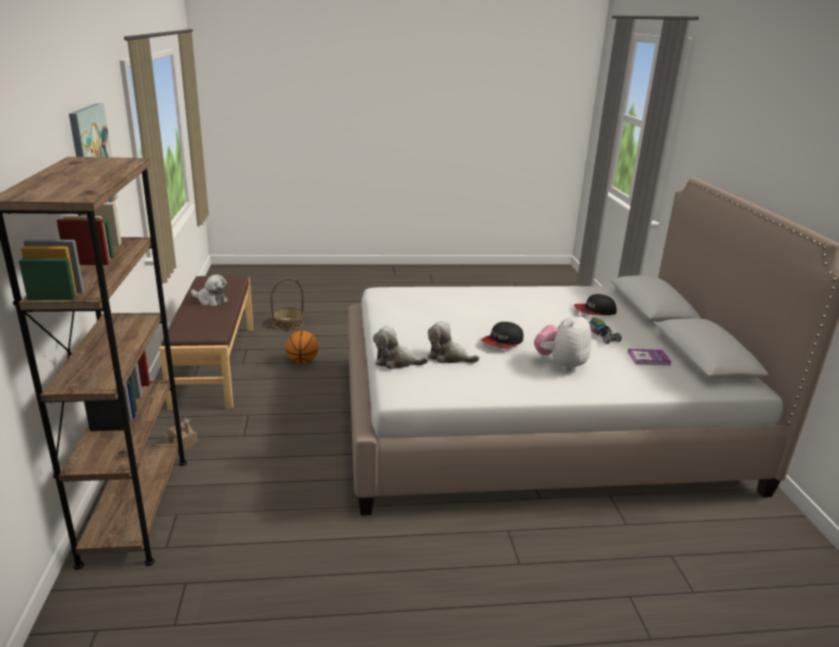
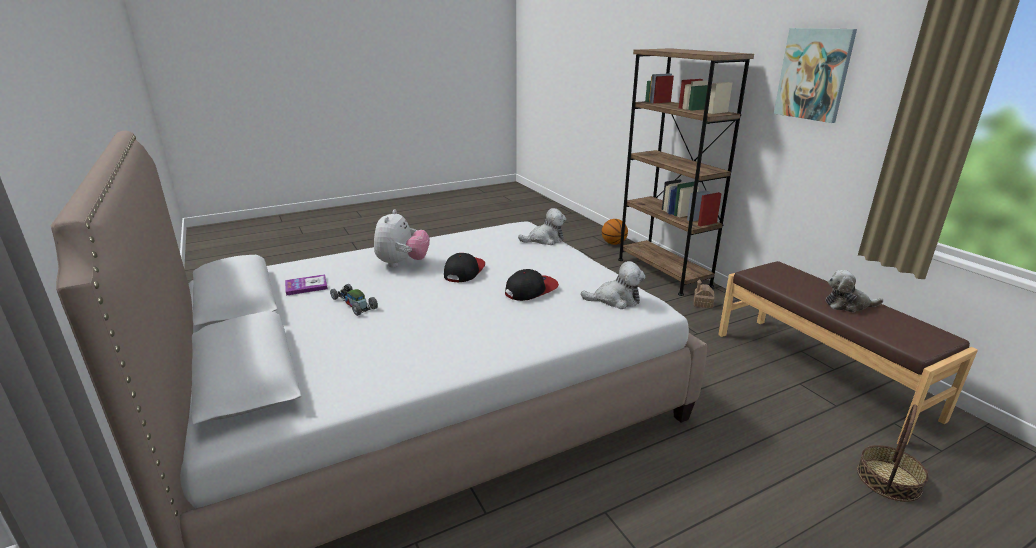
camera: 160 degrees right, 0 degrees up
basketball [285,331,319,364] -> basketball moved to [602,219,628,245]
plush toy [428,321,480,363] -> plush toy moved to [581,261,645,309]
cap [574,294,617,315] -> cap moved to [505,269,559,301]

